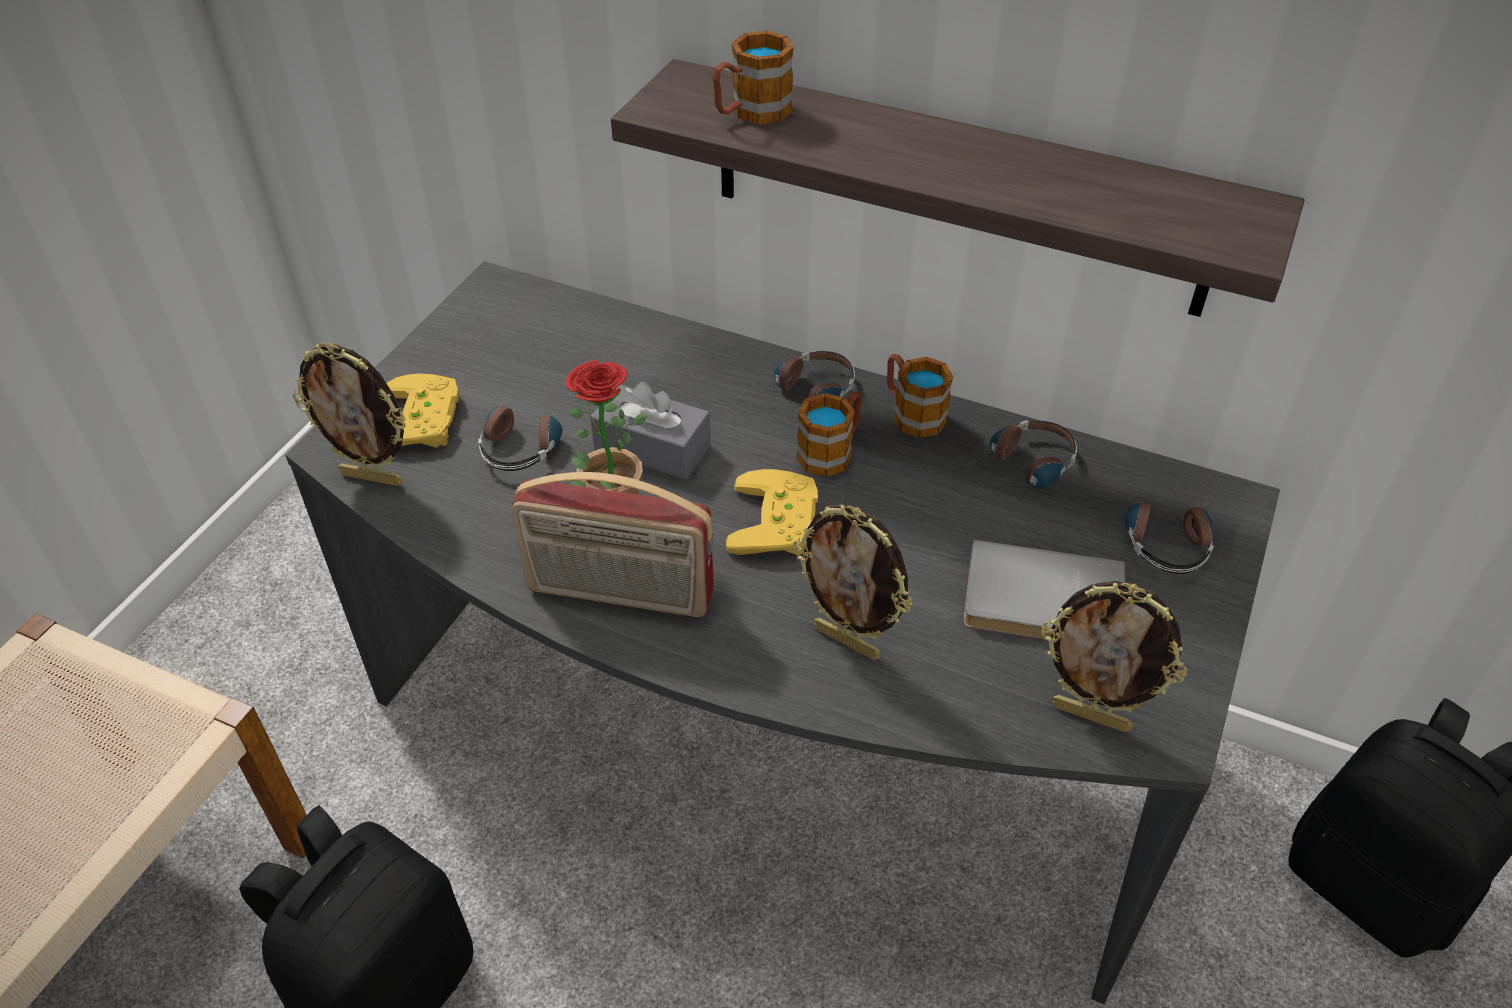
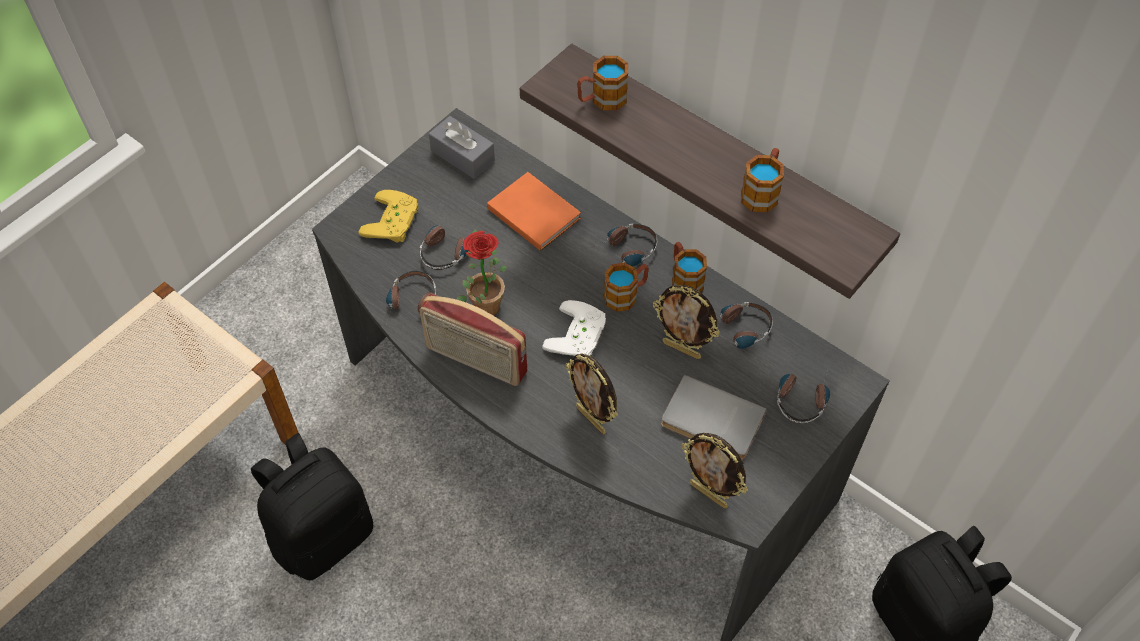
camera: 15 degrees right, 10 degrees up
picture frame [292,342,406,486] -> picture frame moved to [653,285,720,359]
grey tissue box [590,382,711,480] -> grey tissue box moved to [429,116,495,179]
yellow game controller [726,469,818,556] -> white game controller [542,300,606,356]
none -> headphones [386,271,436,321]
none -> orange book [487,172,581,251]
none -> mug [741,148,784,212]

